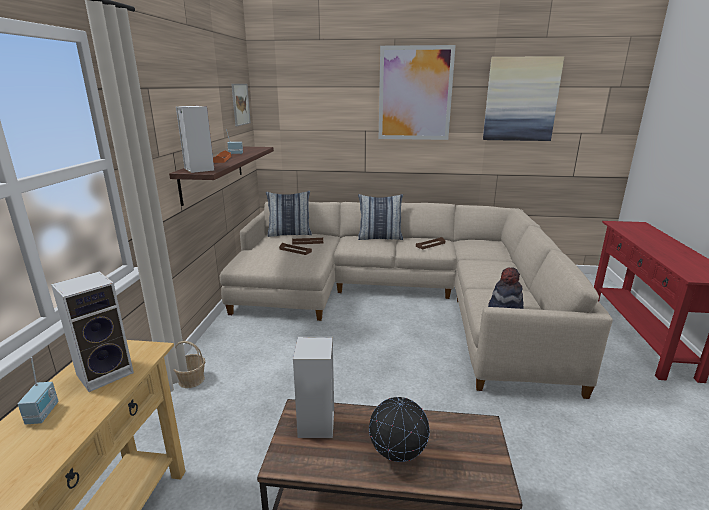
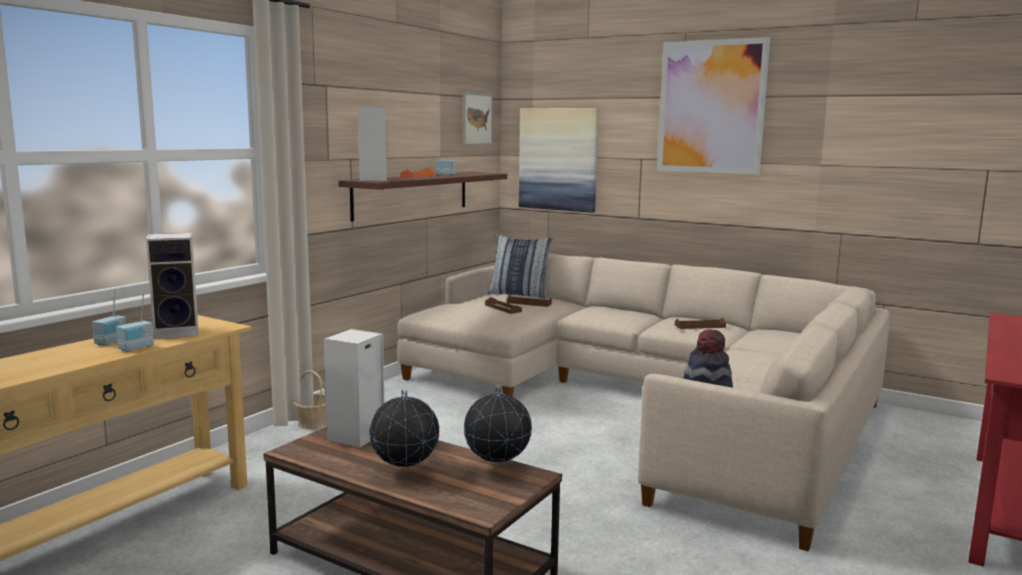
camera: 25 degrees right, 10 degrees down
pillow [358,194,403,240] -> none
picture [483,56,564,141] -> picture moved to [519,108,599,213]
none -> radio [116,294,154,352]
none -> globe [464,386,532,469]

